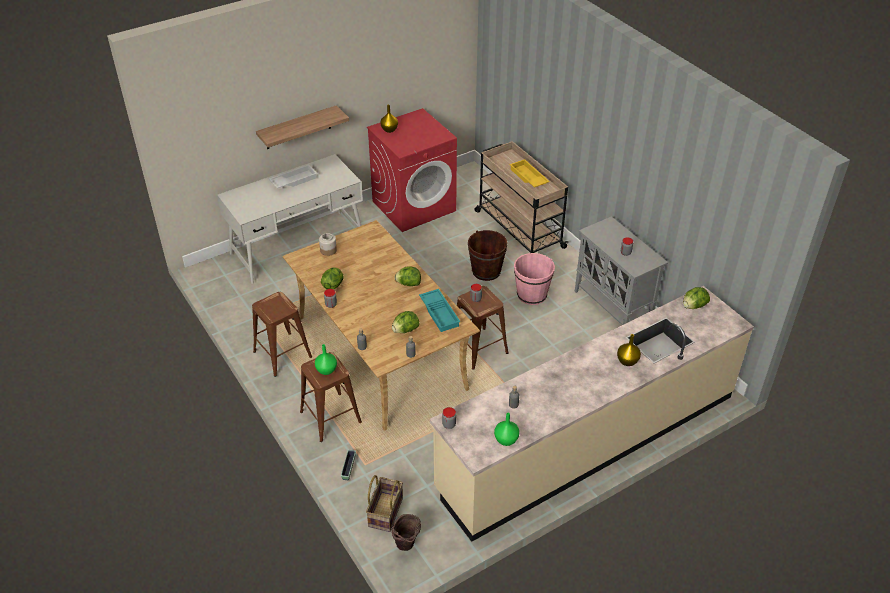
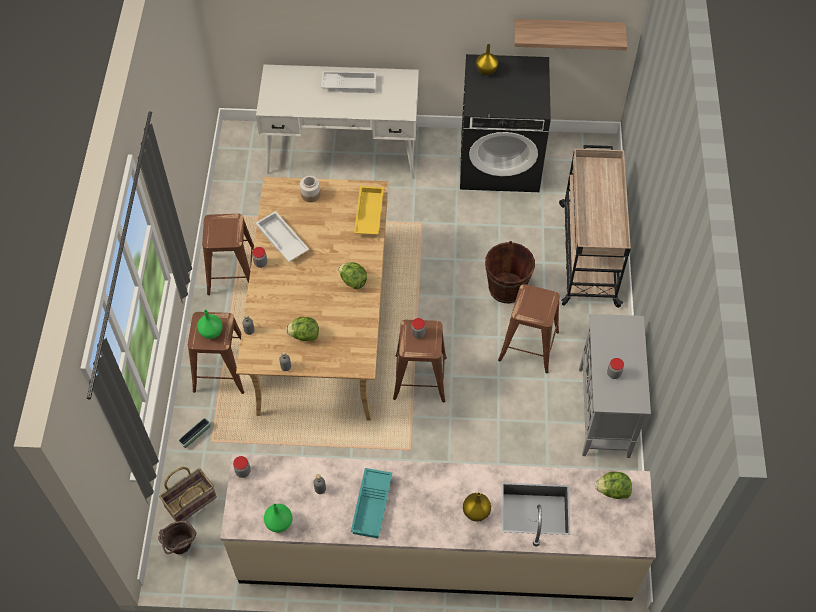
camera: 35 degrees right, 15 degrees up
shelf [256,105,349,149] -> shelf moved to [514,19,627,50]
lettuce [321,267,344,289] -> white tray [256,211,309,262]
red washing machine [367,108,457,232] -> black washing machine [460,54,551,192]
turquoise tray [419,289,461,332] -> turquoise tray moved to [351,468,392,538]
yellow tray [510,159,550,188] -> yellow tray moved to [354,186,384,235]
pink bucket [514,253,555,305] -> brown stool [498,284,560,373]

